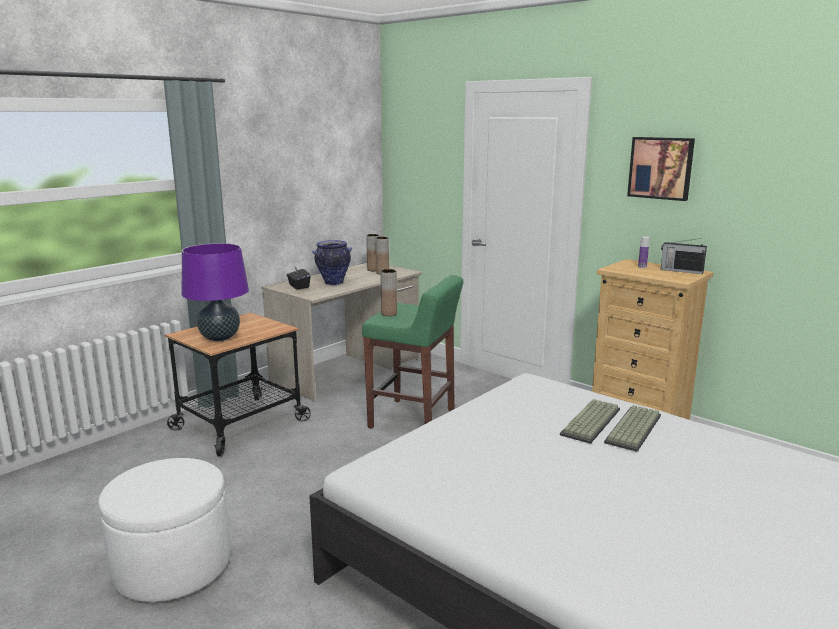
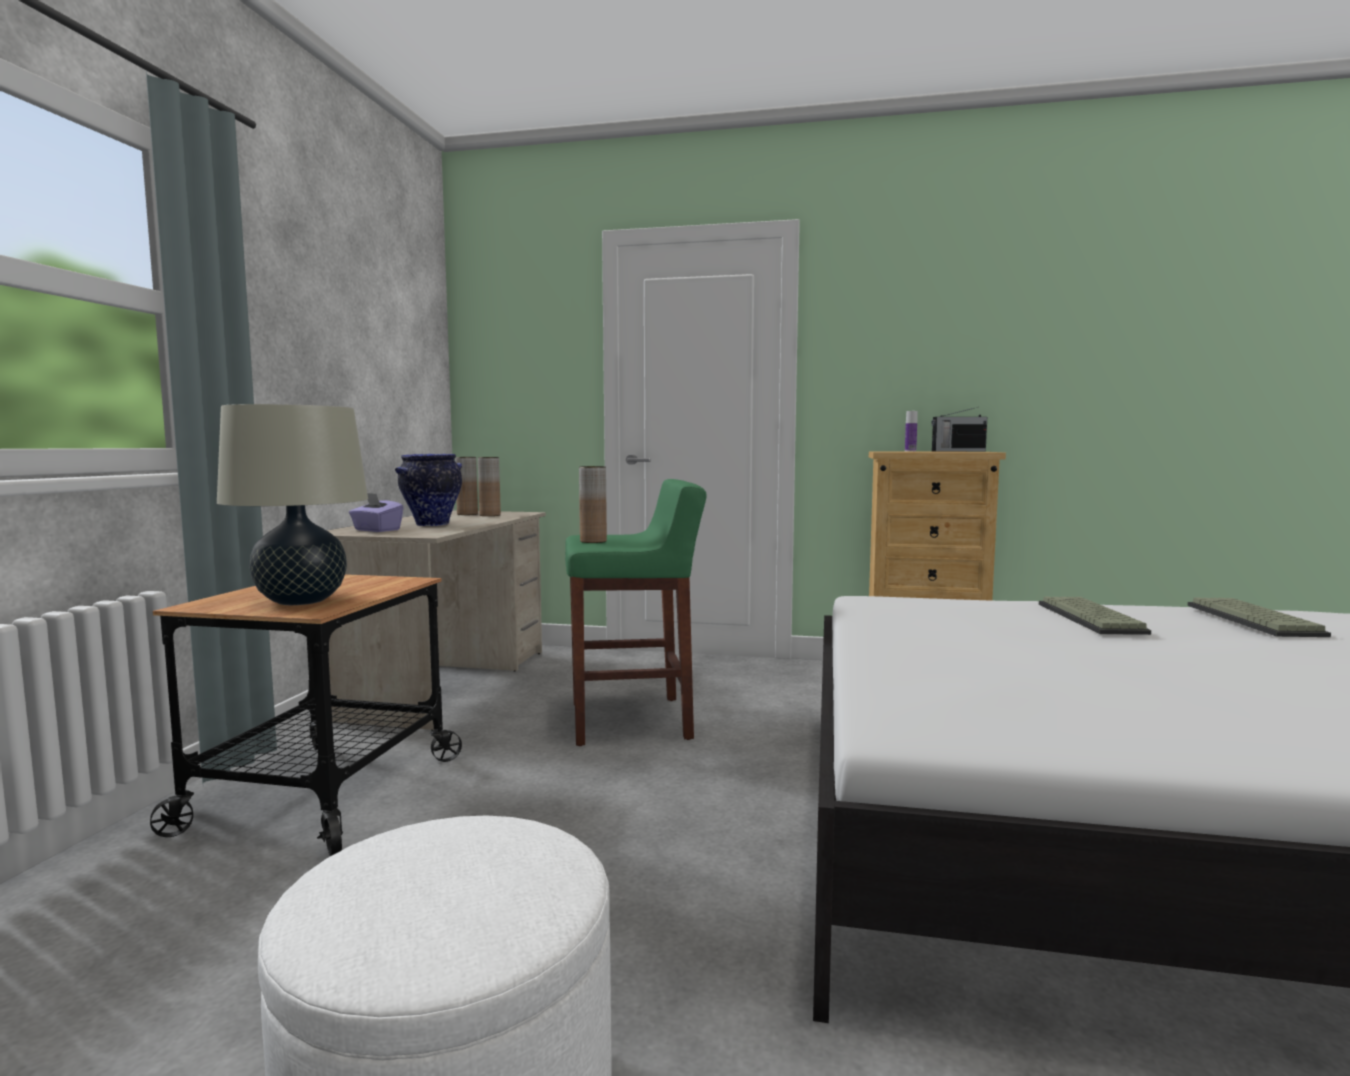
camera: 30 degrees left, 10 degrees down
purple table lamp [182,243,249,341] -> beige table lamp [217,404,368,605]
black tissue box [287,266,310,289] -> purple tissue box [349,493,404,532]
keyboard [560,399,620,444] -> keyboard moved to [1187,598,1331,637]
picture [627,137,695,201] -> none

